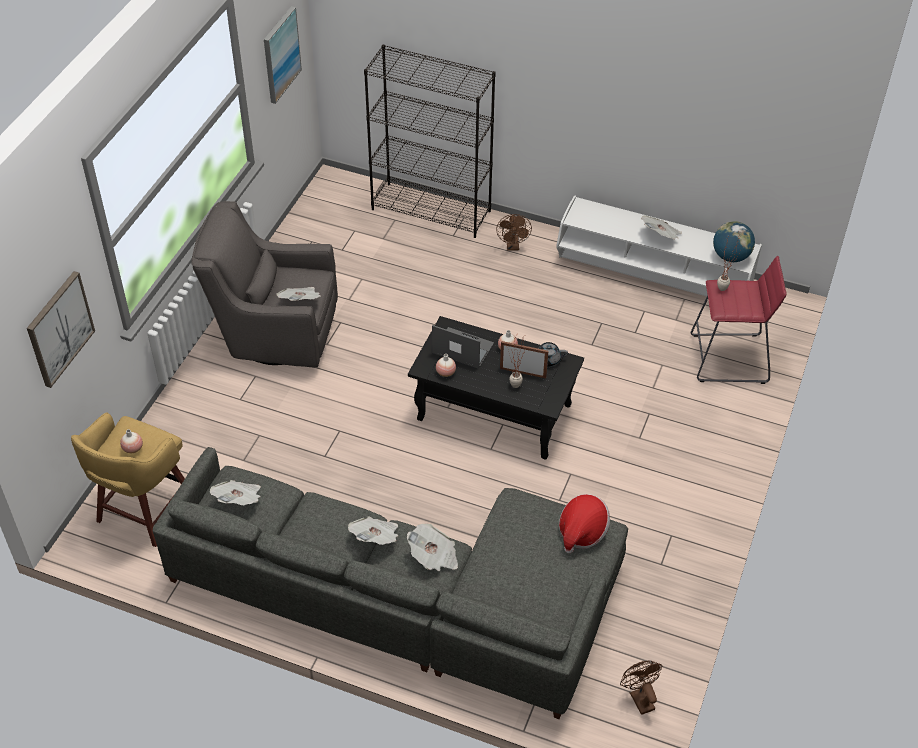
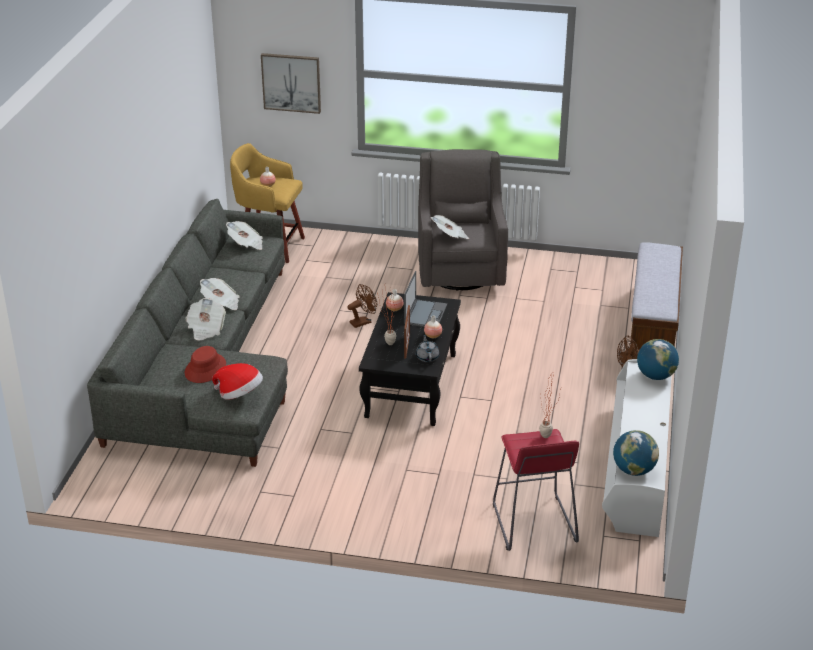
camera: 80 degrees right, 15 degrees down
picture [264,6,302,104] -> none
black bookcase [364,45,496,238] -> bench [630,242,683,359]
brown fan [620,660,663,715] -> brown fan moved to [347,284,377,328]
newspaper [641,215,682,240] -> none
none -> red hat [185,346,226,383]
none -> globe [637,339,679,380]

